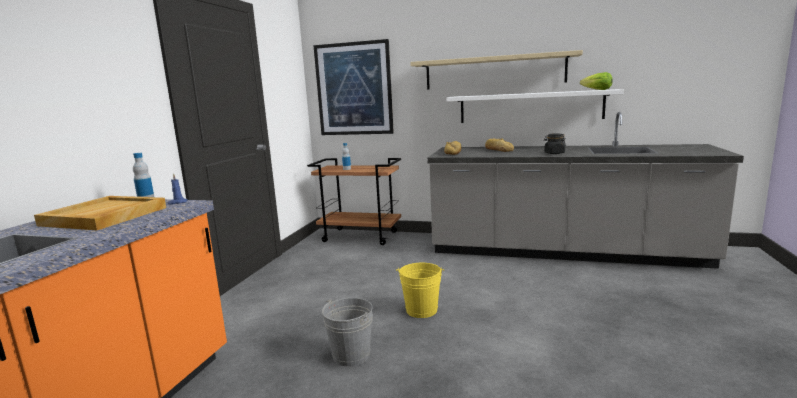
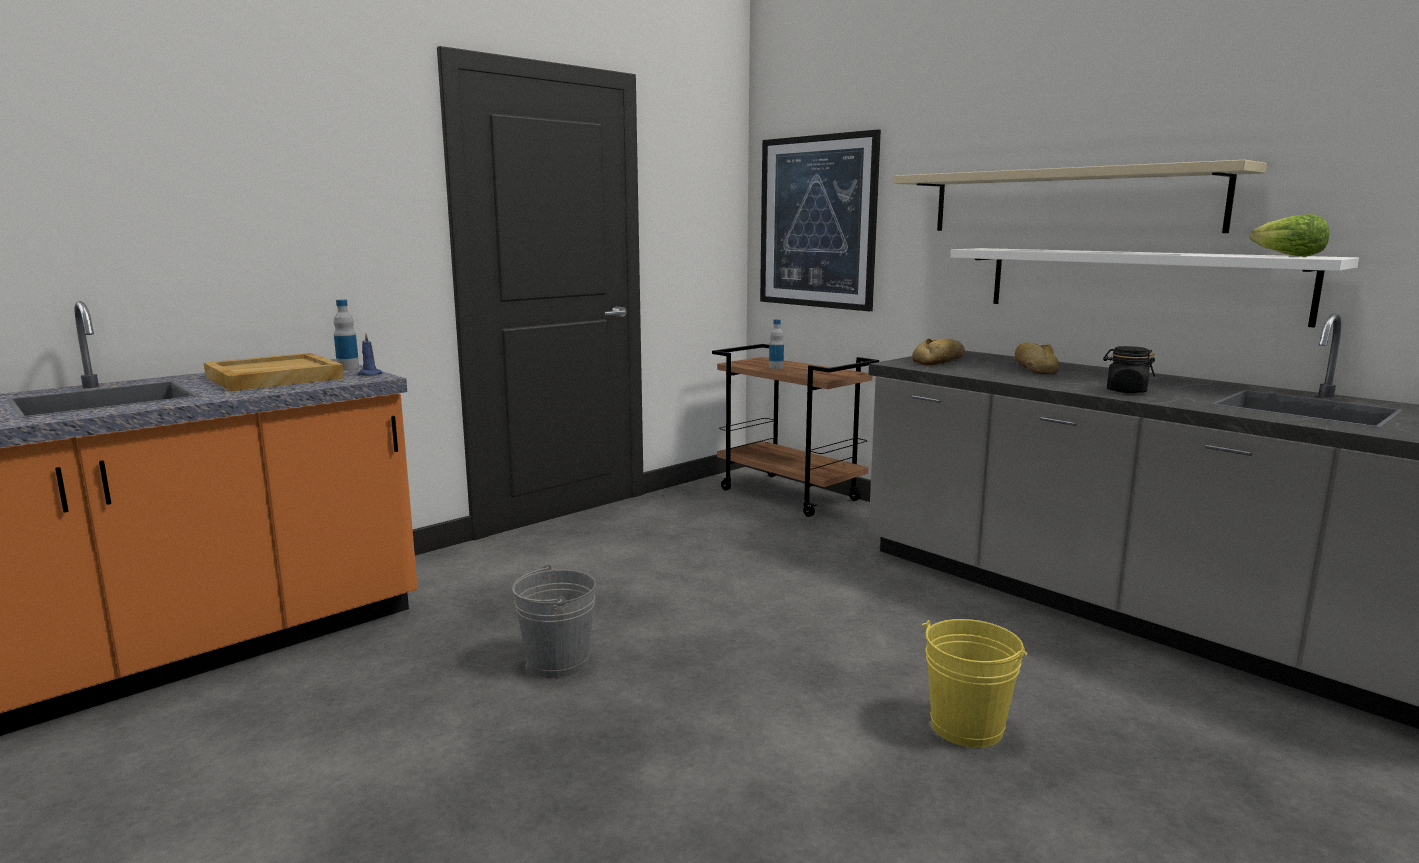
camera: 30 degrees right, 0 degrees up
yellow bucket [396,263,444,318] -> yellow bucket moved to [921,619,1027,748]

